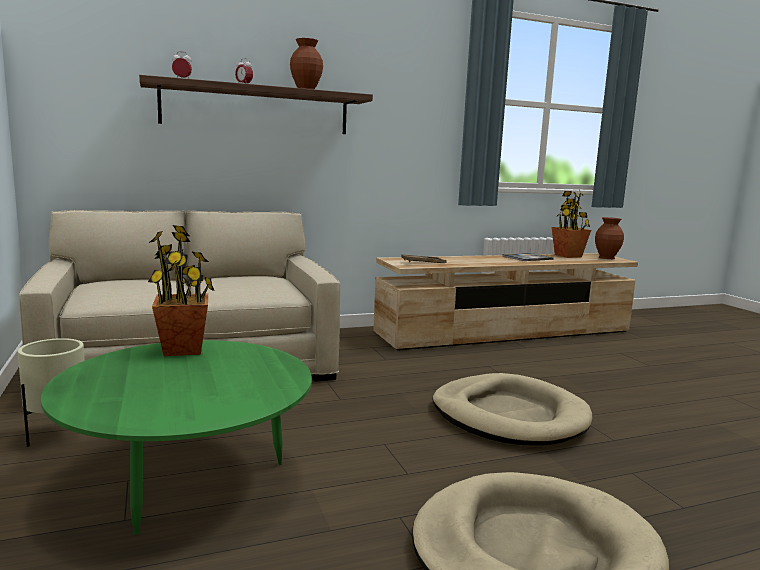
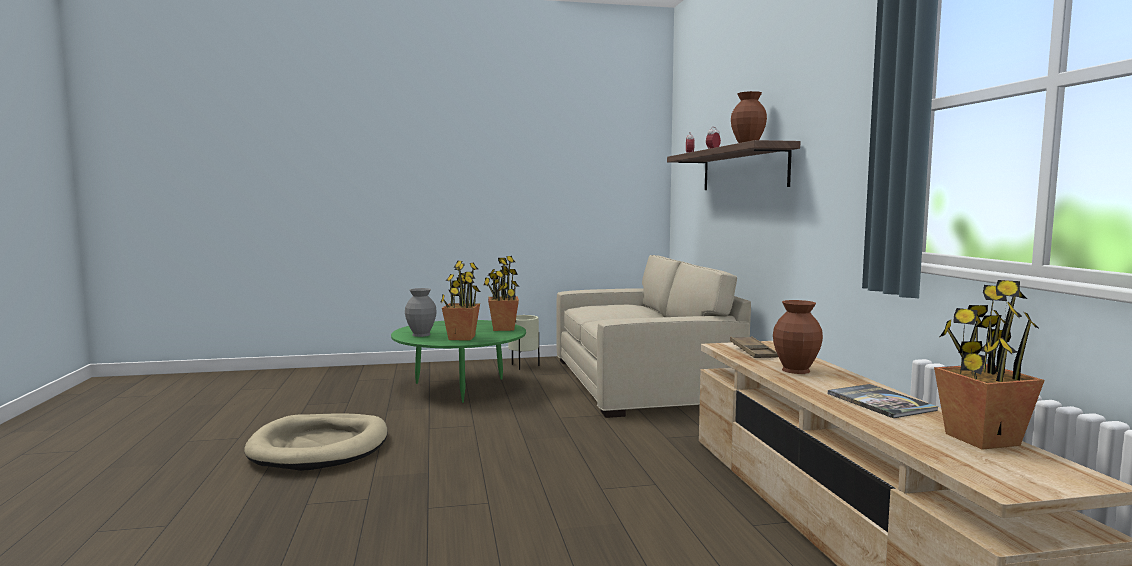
camera: 100 degrees right, 5 degrees down
beige dog bed [432,373,592,446] -> none
brown vase [595,217,624,259] -> brown vase moved to [773,300,823,374]
none -> grey vase [405,288,437,337]
none -> potted plant [441,261,481,341]

